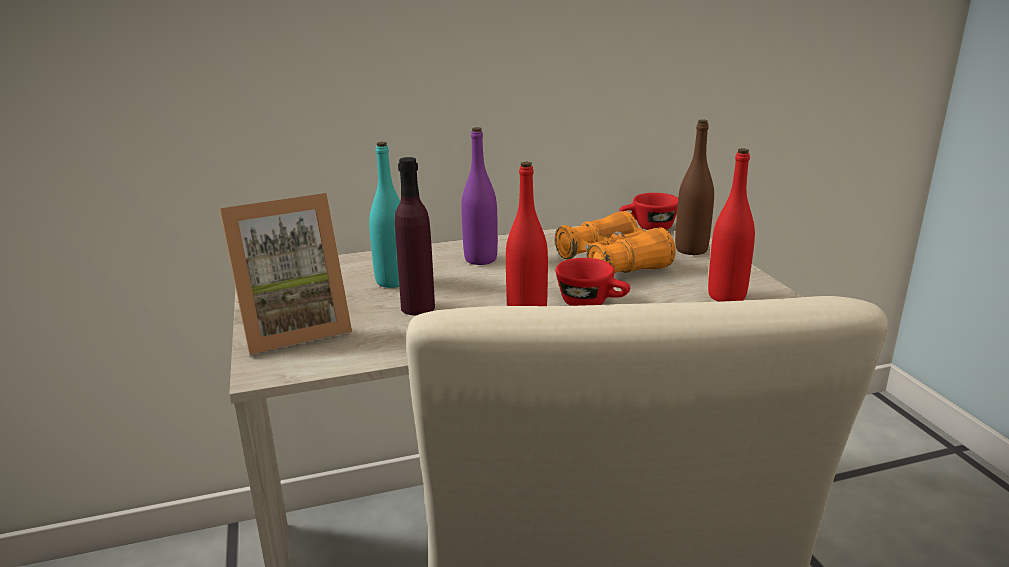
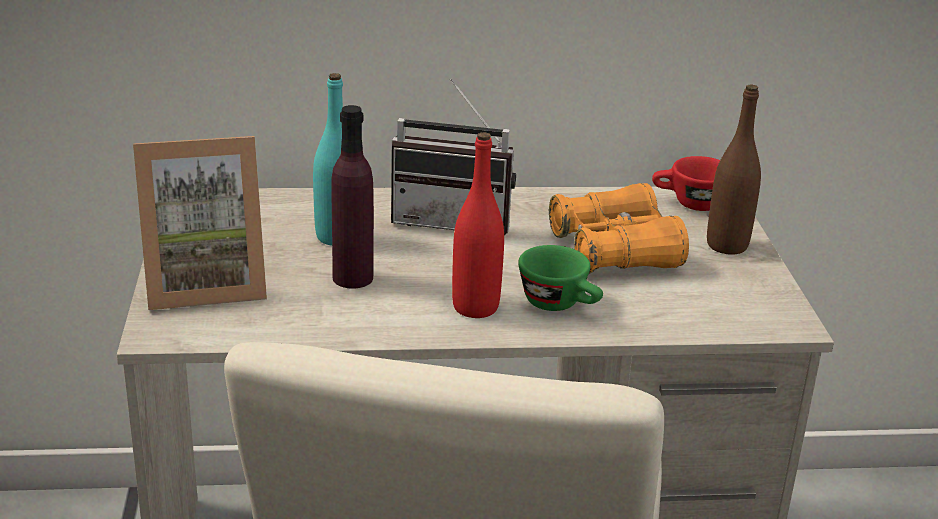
camera: 10 degrees right, 5 degrees up
purple bottle [461,127,498,265] -> radio [391,78,516,236]
red cup [556,258,630,306] -> green cup [518,245,603,311]
red bottle [708,148,755,302] -> none

